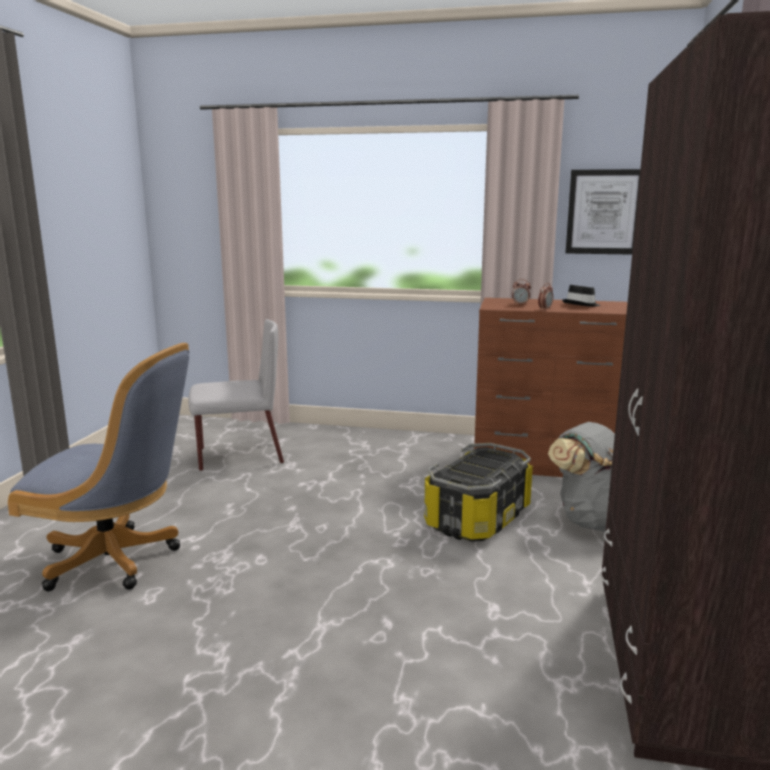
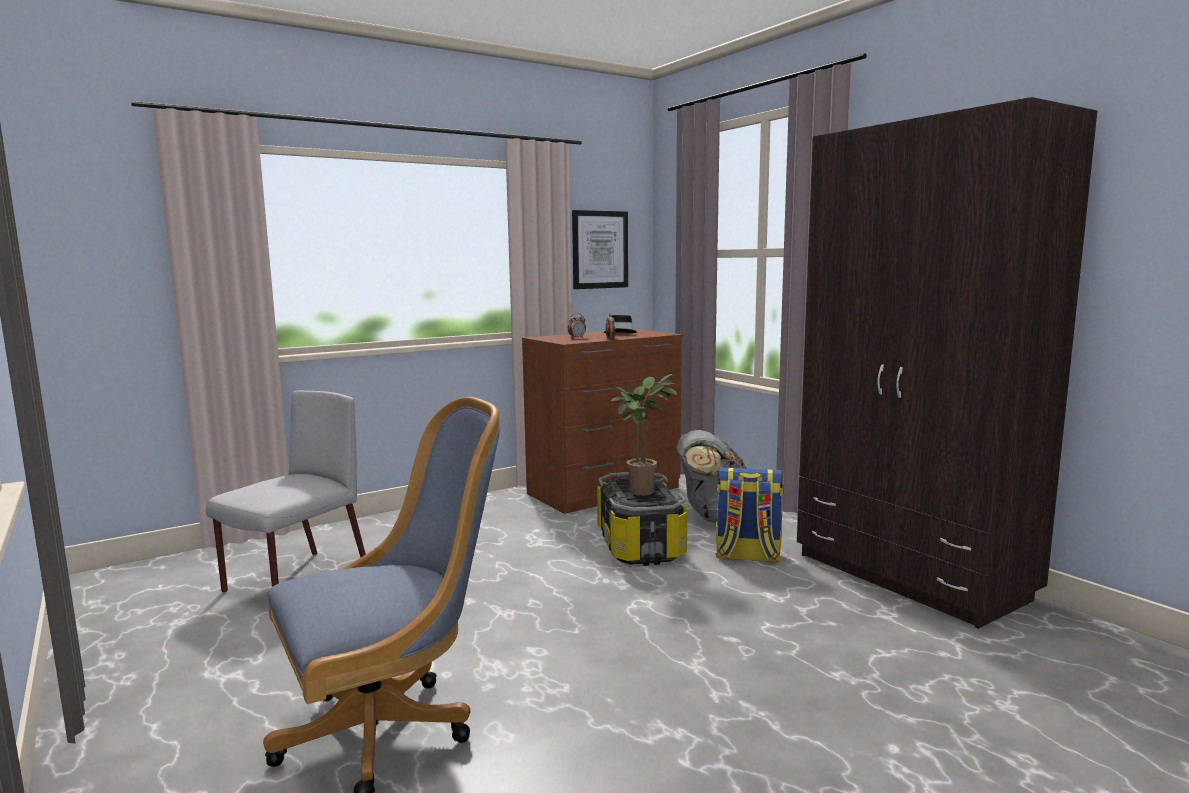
camera: 45 degrees left, 5 degrees down
none -> potted plant [611,374,677,496]
none -> backpack [715,467,784,562]

